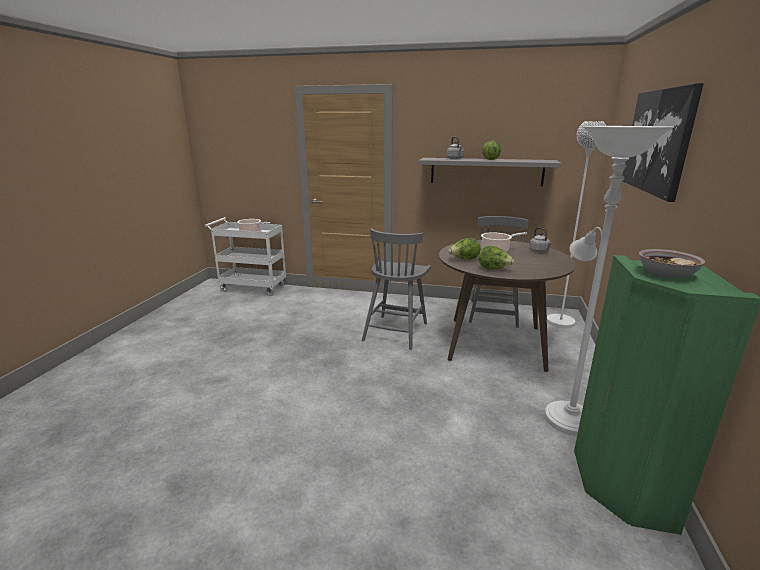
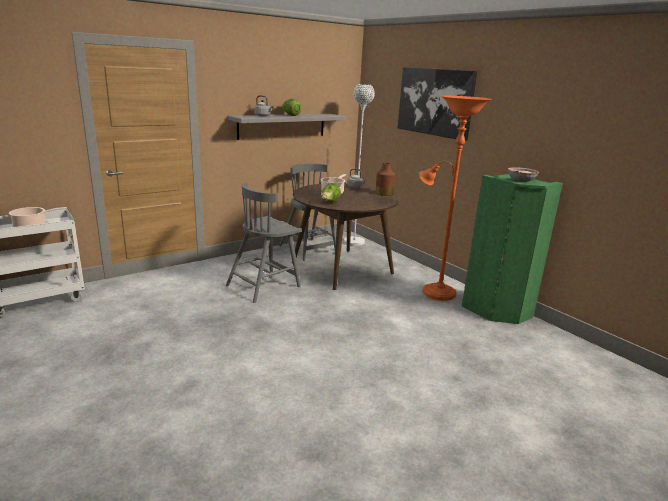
camera: 50 degrees left, 0 degrees up
grey chair [362,228,431,350] -> grey chair turned 75 degrees clockwise [226,183,302,303]
lettuce [479,246,514,270] -> none
white floor lamp [545,126,674,436] -> orange floor lamp [419,96,492,301]
none -> brown vase [375,163,395,196]

